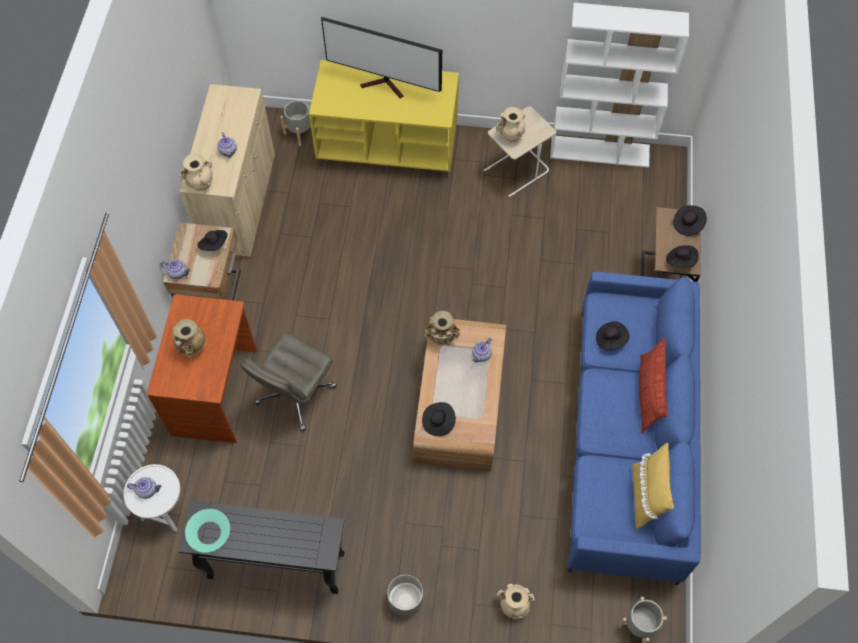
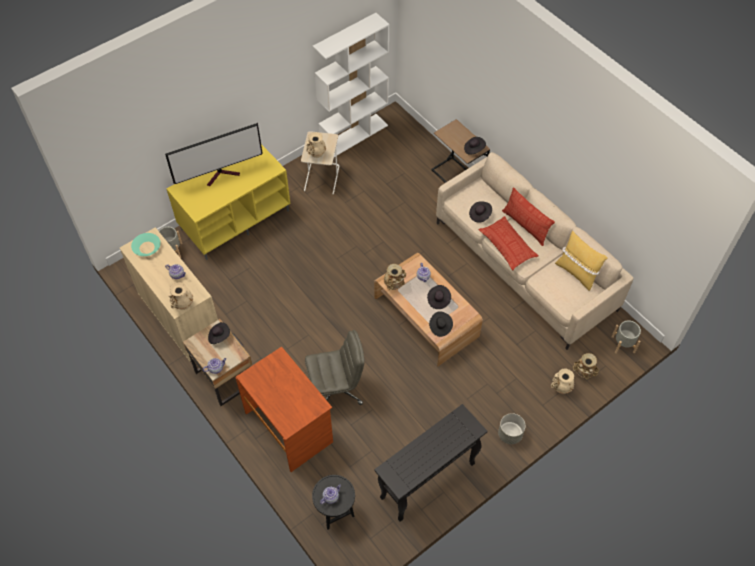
camera: 45 degrees left, 5 degrees down
white side table [124,464,180,532] -> black side table [312,475,355,530]
beige vase [173,319,206,357] -> beige vase moved to [573,353,599,380]
turquoise bowl [185,509,230,553] -> turquoise bowl moved to [131,233,161,256]
grey office chair [240,332,337,431] -> grey office chair turned 90 degrees counterclockwise [305,330,365,405]
blue sofa [567,272,701,585] -> beige sofa [436,152,634,350]
black hat [673,205,707,236] -> black hat moved to [427,285,451,309]
none -> pillow [479,216,539,270]

